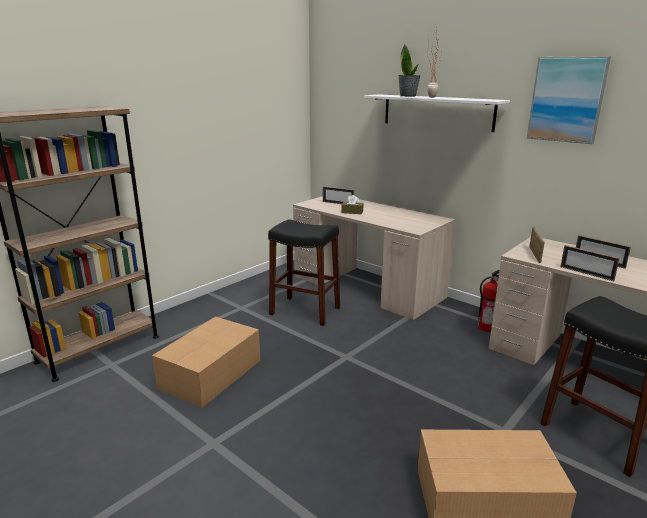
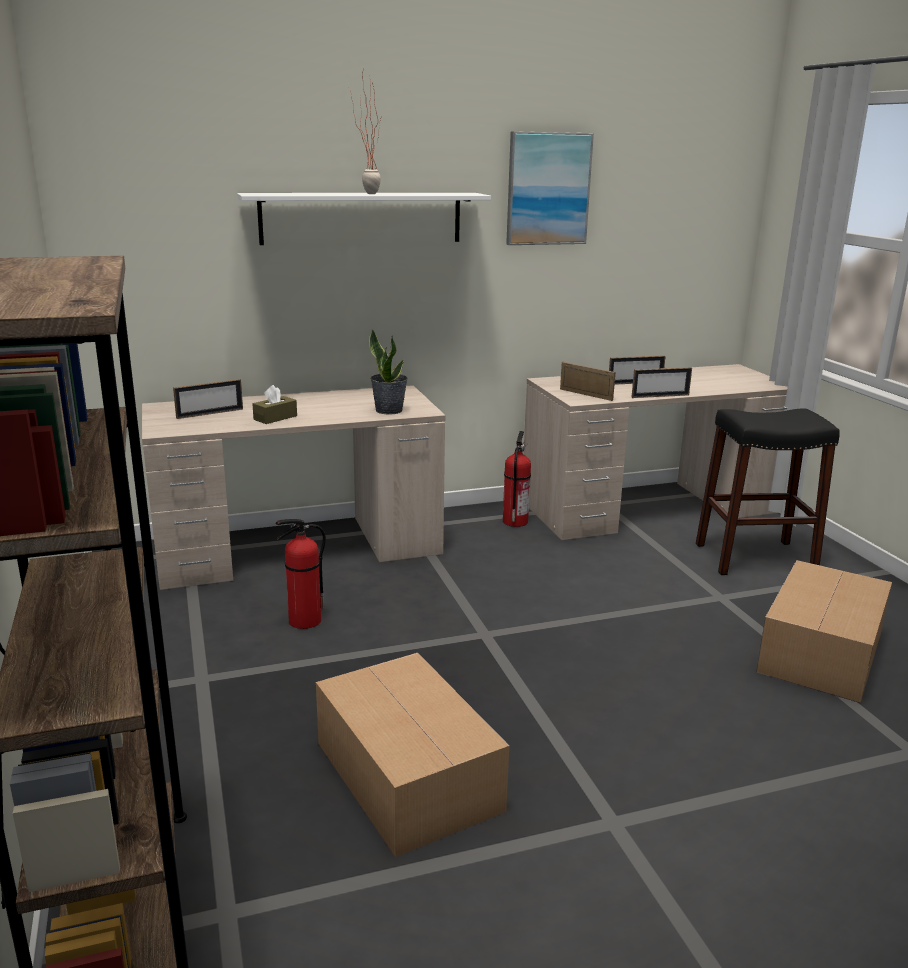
camera: 60 degrees left, 0 degrees up
black stool [268,219,340,326] -> fire extinguisher [275,519,326,629]
potted plant [398,45,421,97] -> potted plant moved to [369,329,408,414]

